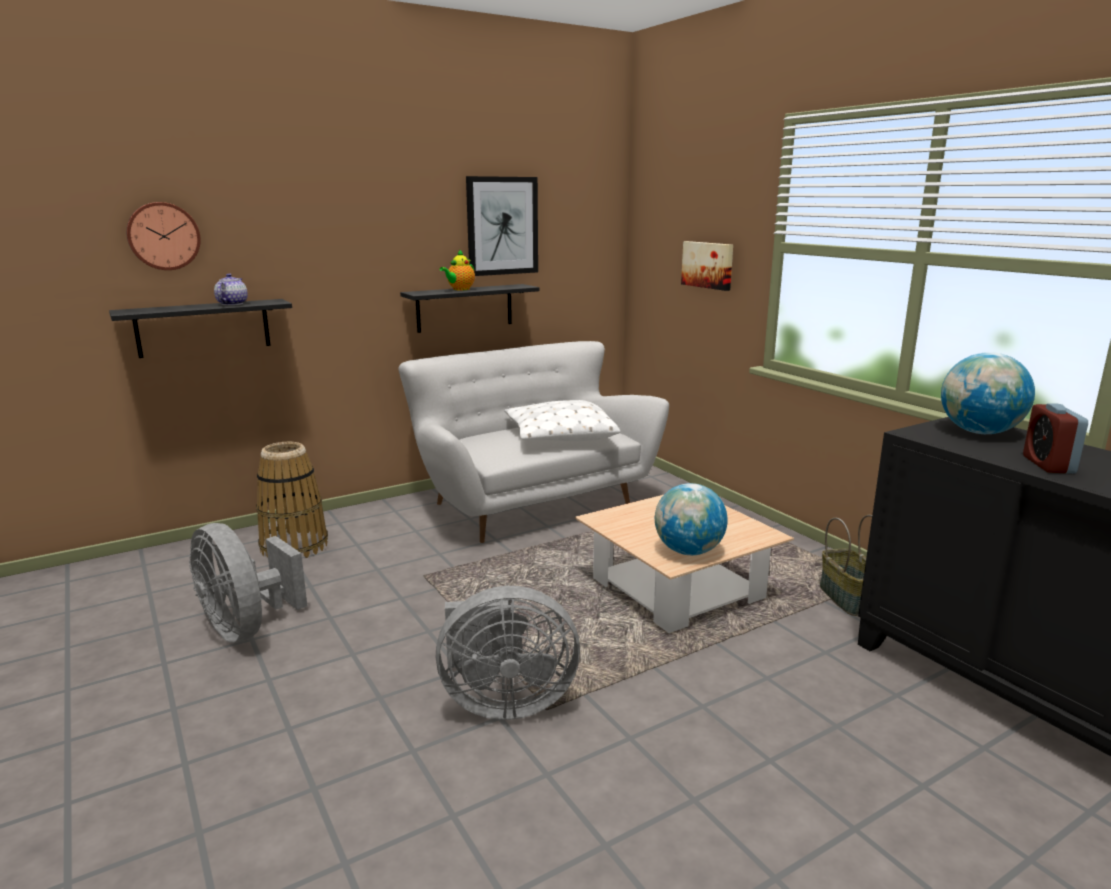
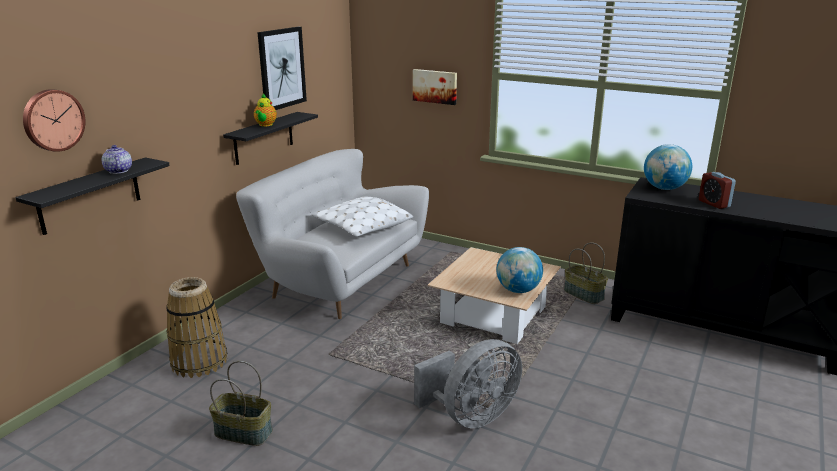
camera: 30 degrees left, 5 degrees up
grey fan [189,523,307,643] -> basket [209,361,273,446]

